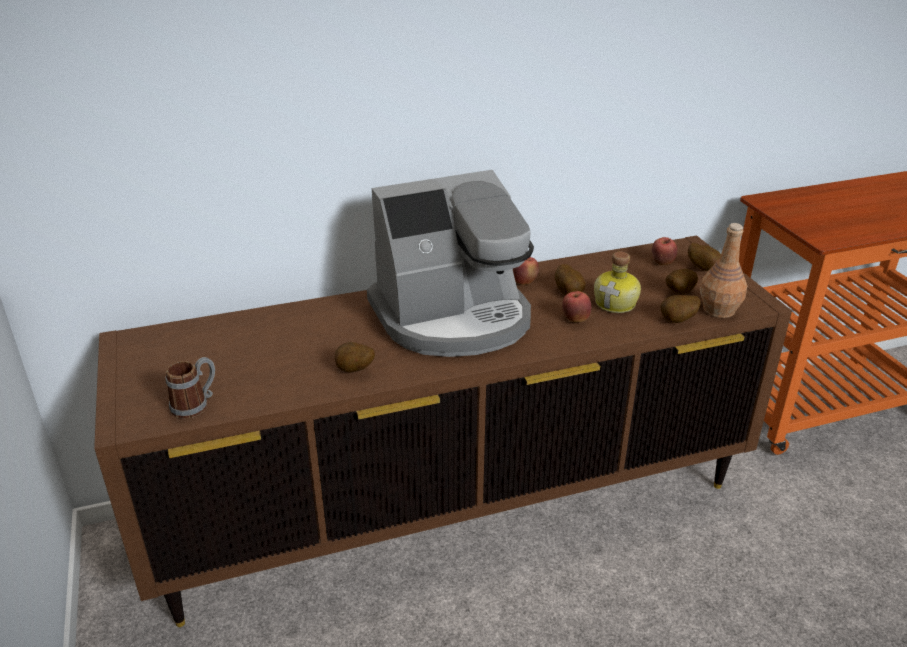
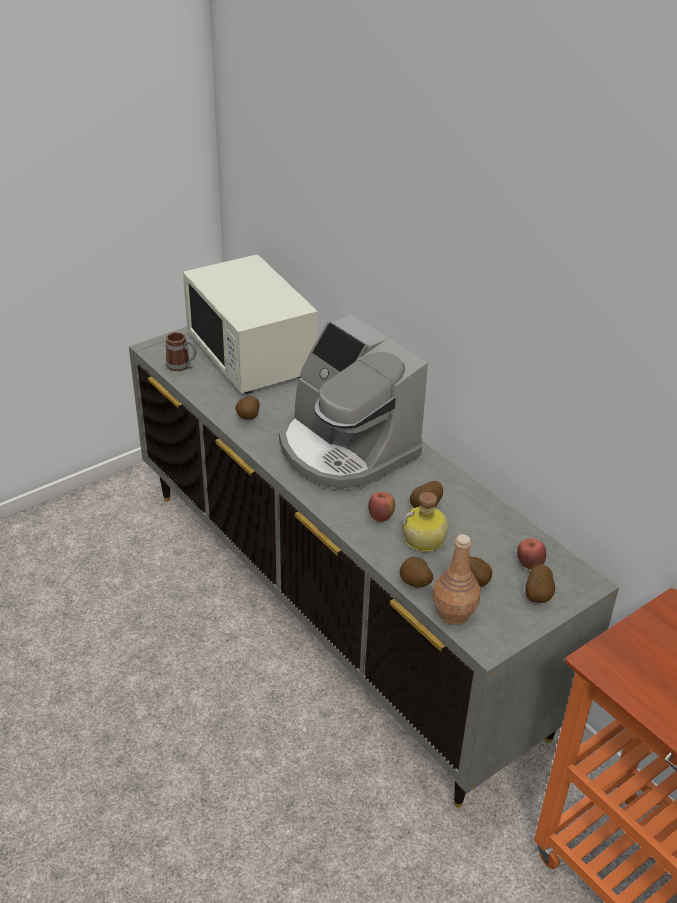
camera: 70 degrees right, 5 degrees up
brown cabinet [94,235,792,627] -> grey cabinet [129,327,619,808]
apple [513,257,539,285] -> none
none -> white microwave [183,254,318,394]

